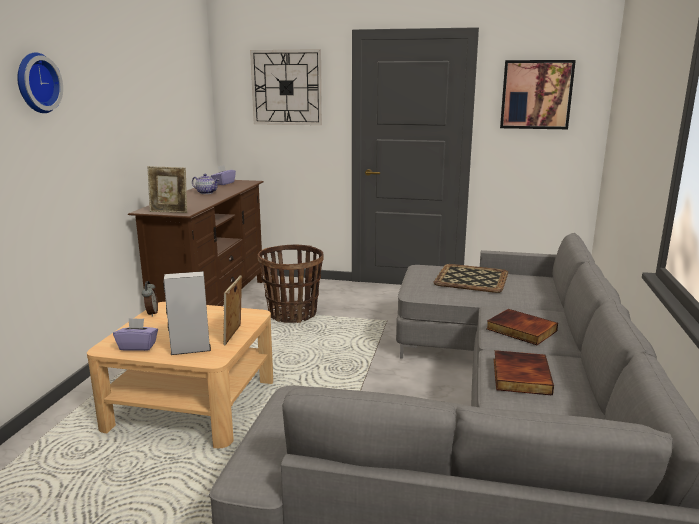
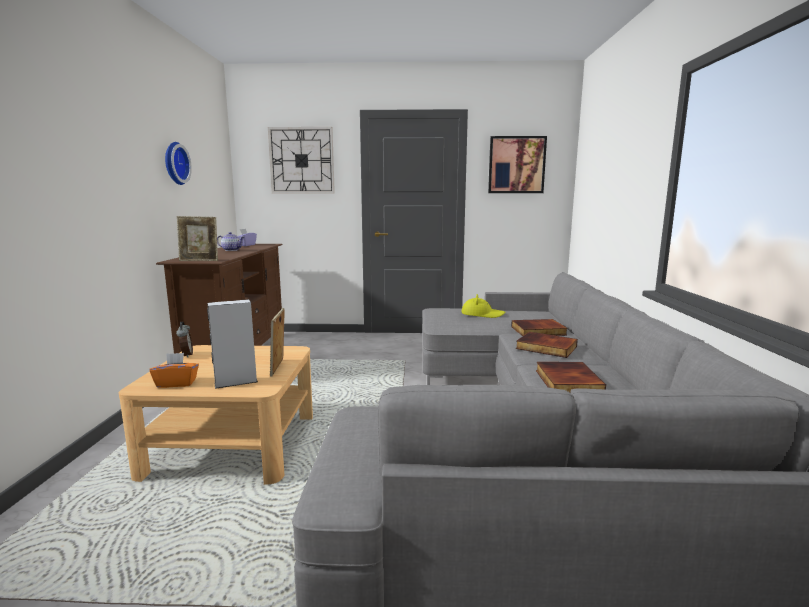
camera: 10 degrees left, 5 degrees down
wall clock [17,52,63,113] -> wall clock moved to [165,142,192,185]
purple tissue box [113,318,158,351] -> orange tissue box [149,353,199,388]
basket [257,245,324,323] -> none
tray [433,264,508,293] -> yellow hat [461,294,505,318]
none -> book [511,319,568,336]

